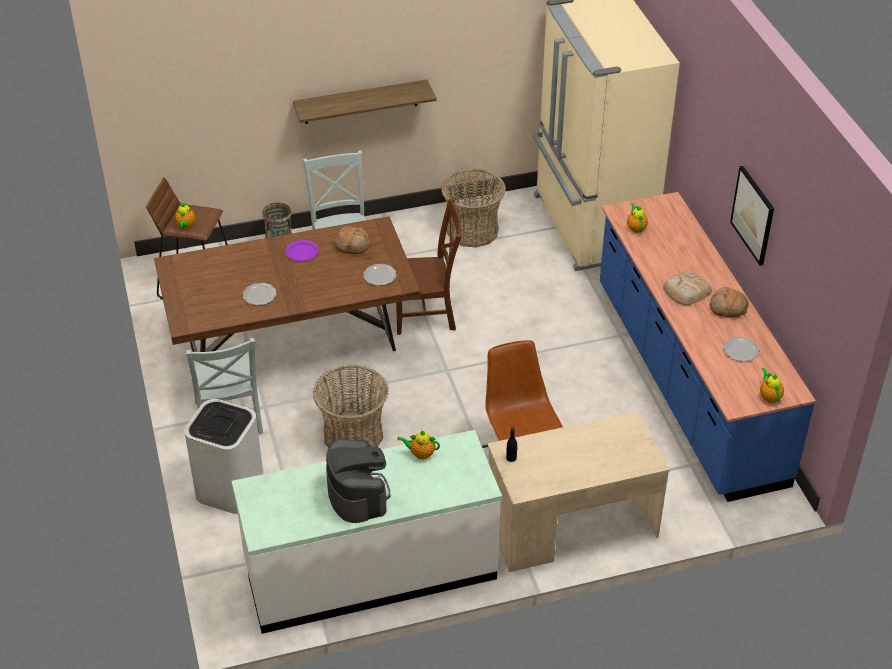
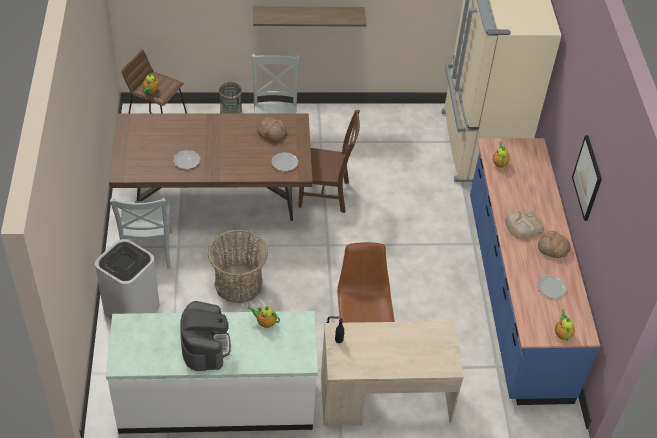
camera: 10 degrees right, 5 degrees up
purple plate [285,240,319,261] -> none
basket [441,169,506,248] -> none

